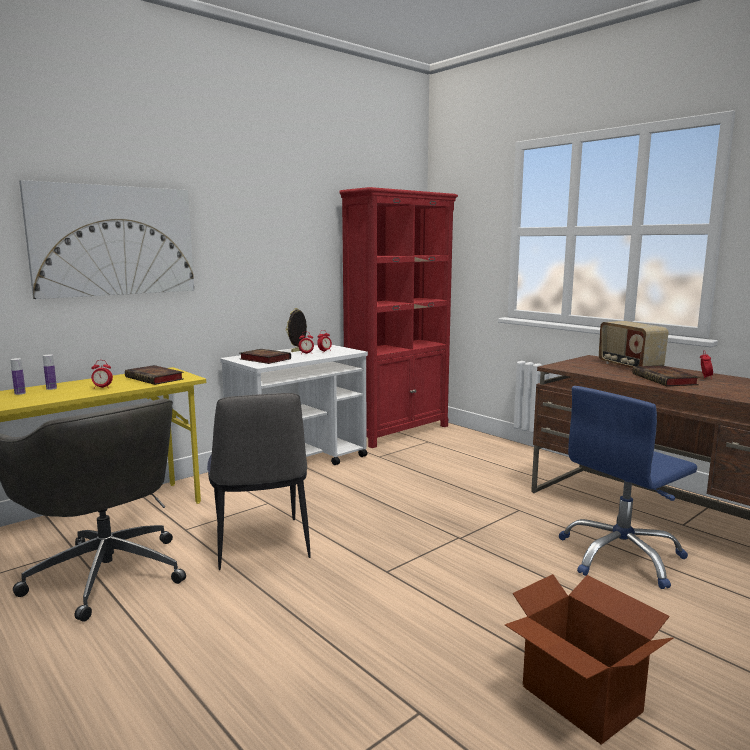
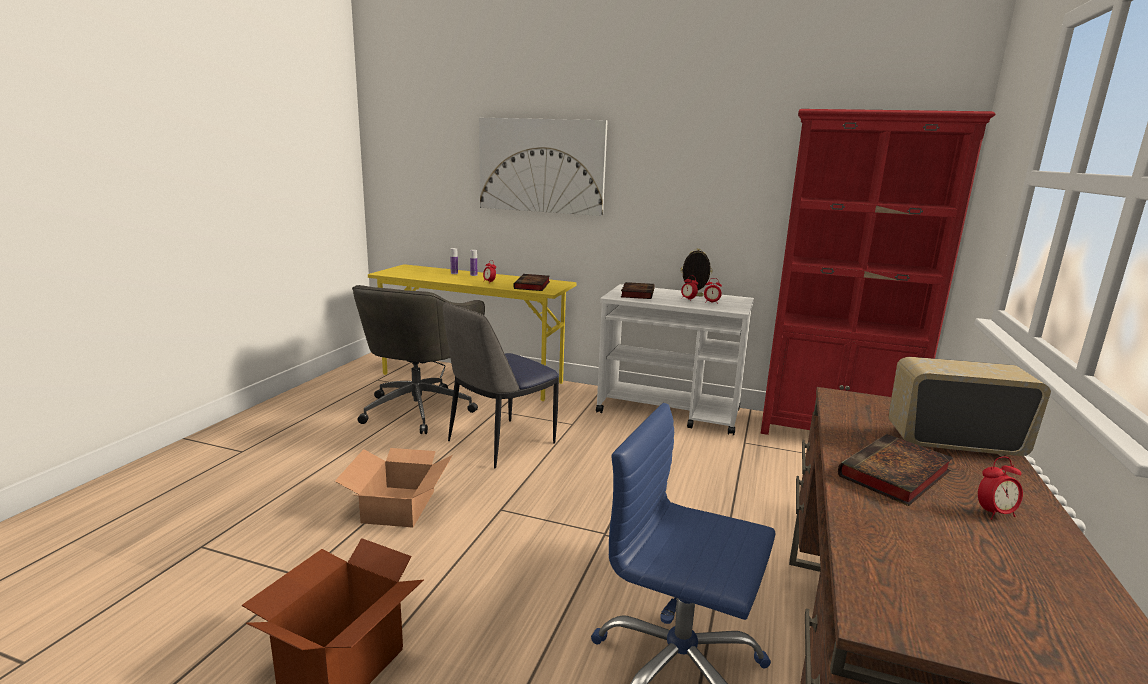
camera: 60 degrees right, 5 degrees up
radio [599,321,668,368] -> radio turned 60 degrees clockwise [888,357,1051,456]
none -> cardboard box [335,448,453,528]

